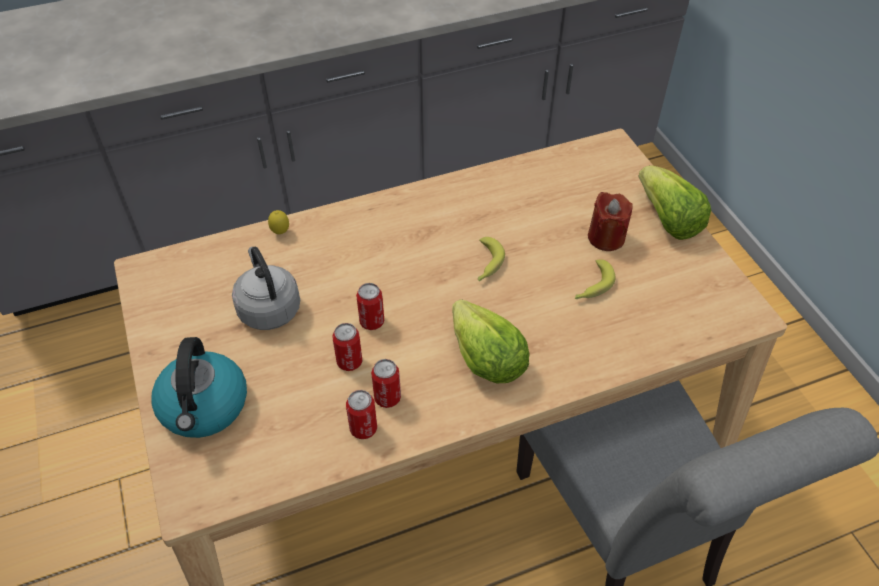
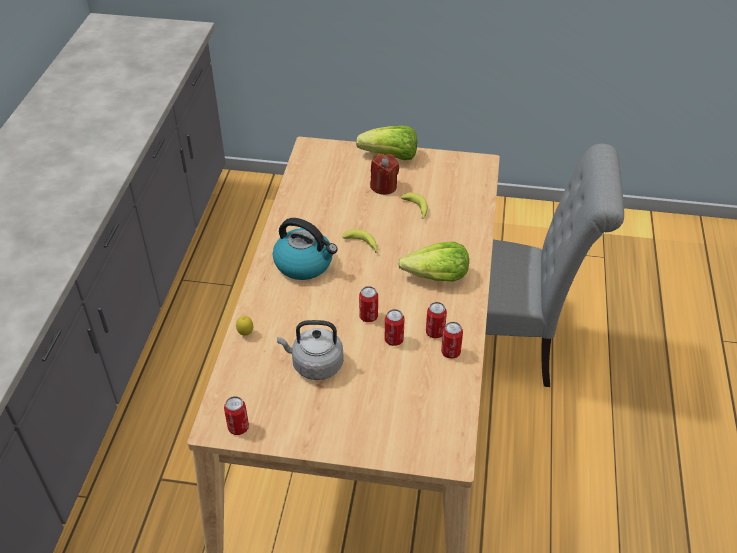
camera: 60 degrees left, 5 degrees down
kettle [151,337,247,438] -> kettle moved to [273,218,338,280]
none -> can [224,396,249,435]

